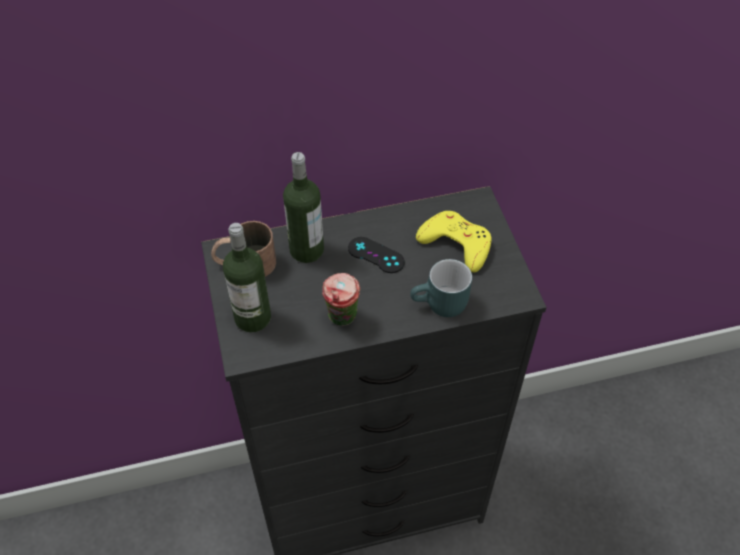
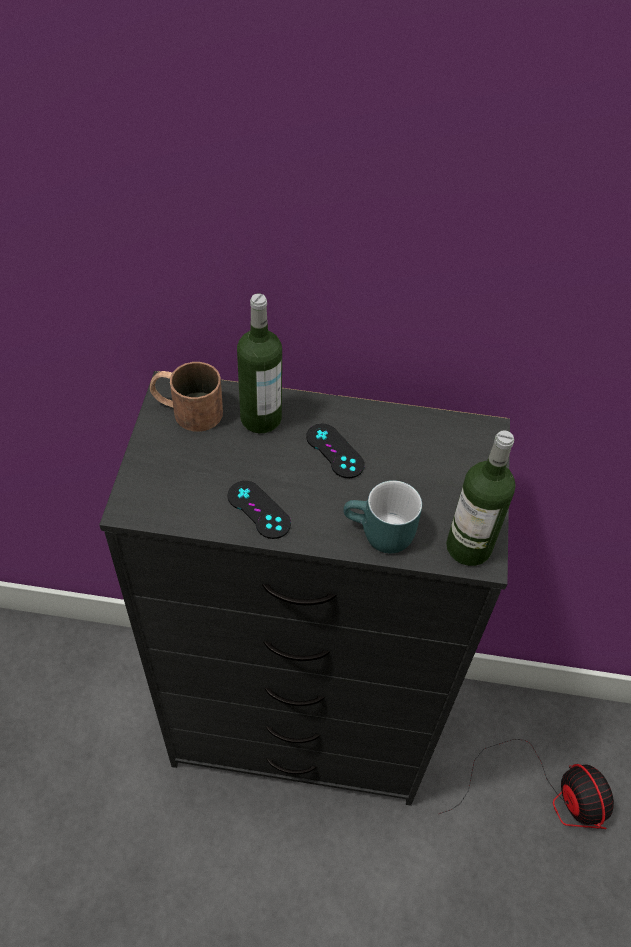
camera: 20 degrees right, 0 degrees up
bottle [223,223,271,332] -> bottle moved to [446,430,516,566]
cup [322,273,360,326] -> black game controller [228,481,291,539]
yellow game controller [416,211,492,272] -> none
none -> fan [439,739,614,829]

